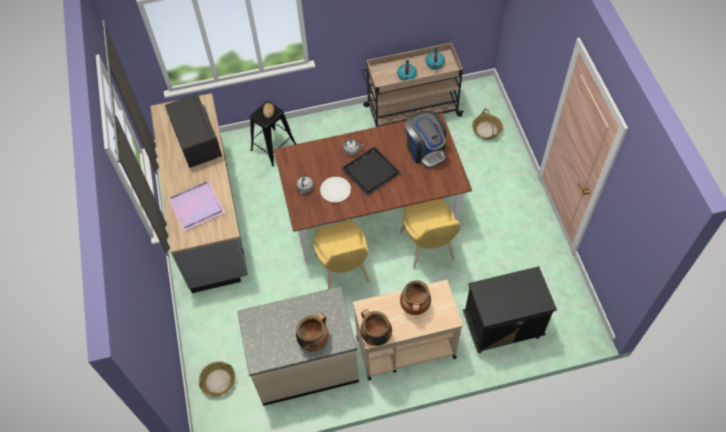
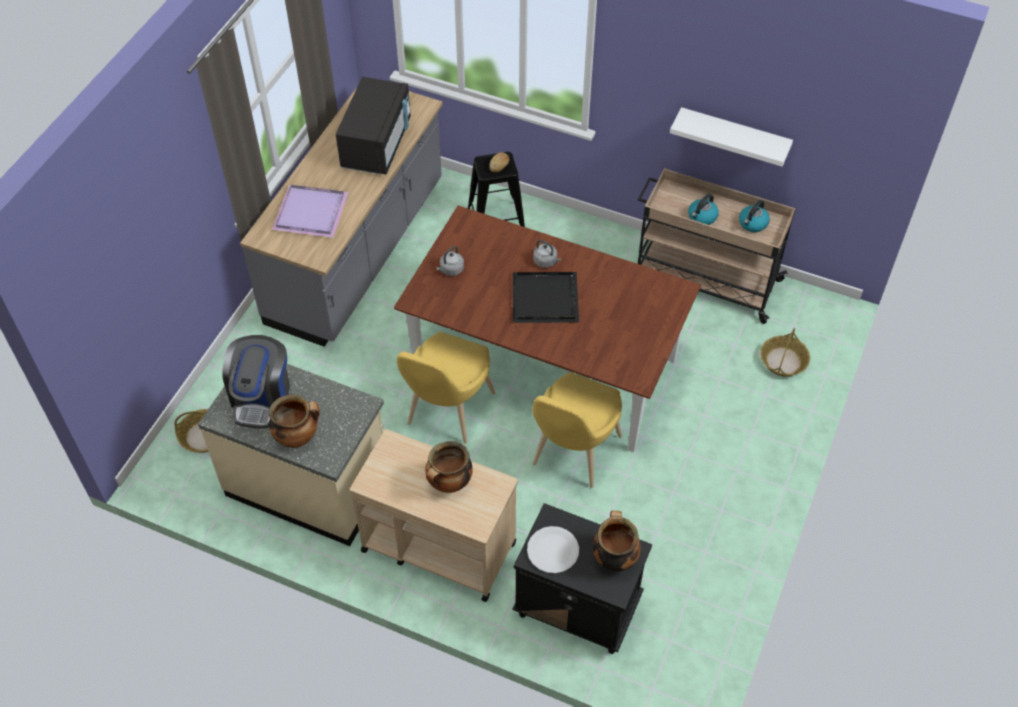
camera: 35 degrees right, 5 degrees down
white plate [320,177,351,203] -> white plate moved to [527,526,579,573]
cooking pot [360,309,392,346] -> cooking pot moved to [593,510,641,571]
coffee machine [405,111,446,168] -> coffee machine moved to [222,335,290,428]
none -> white shelf [670,107,793,166]

